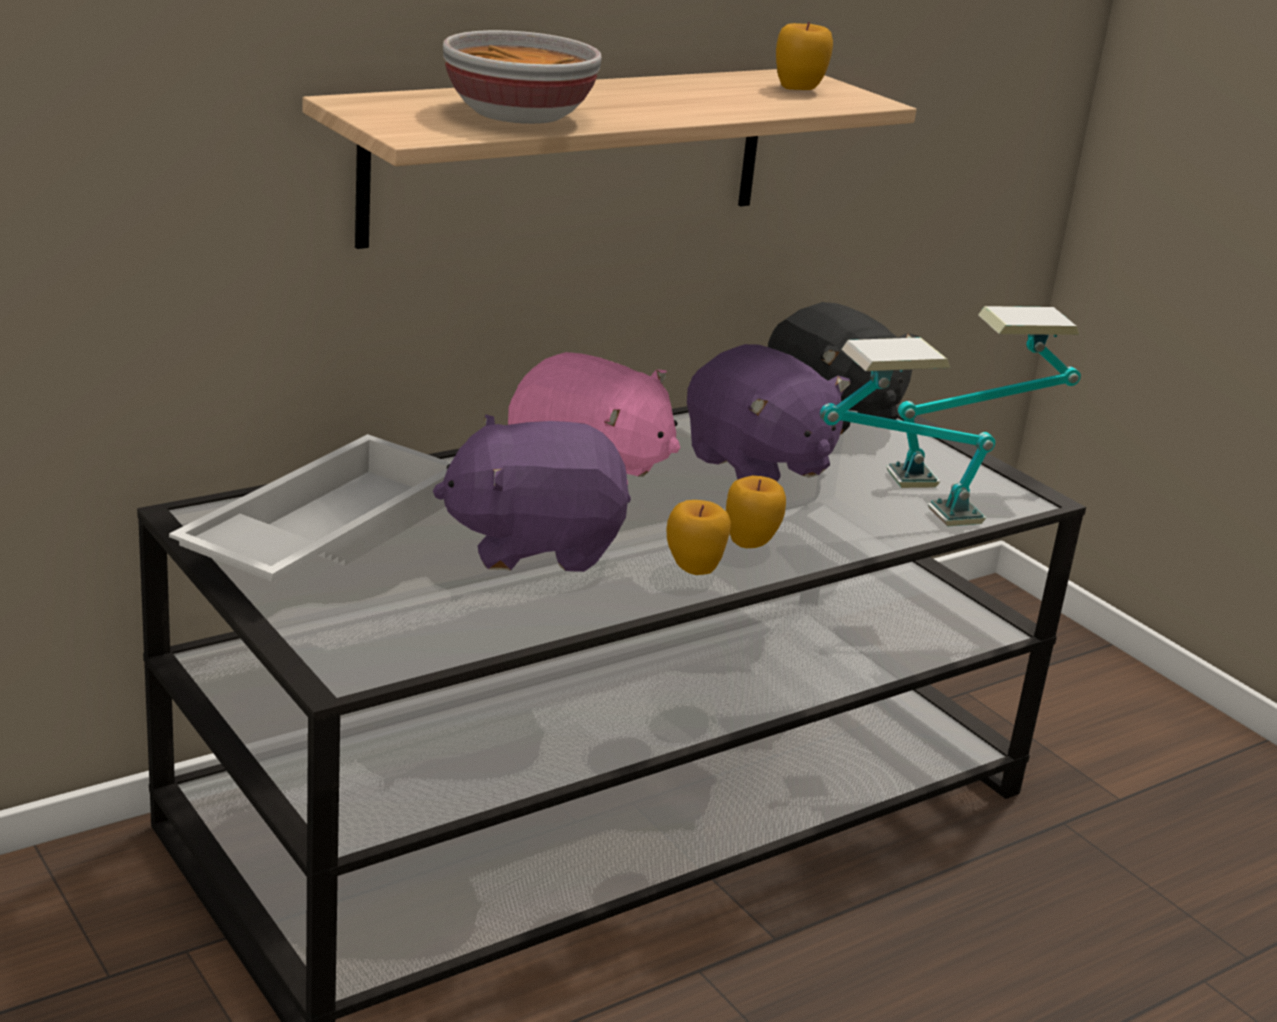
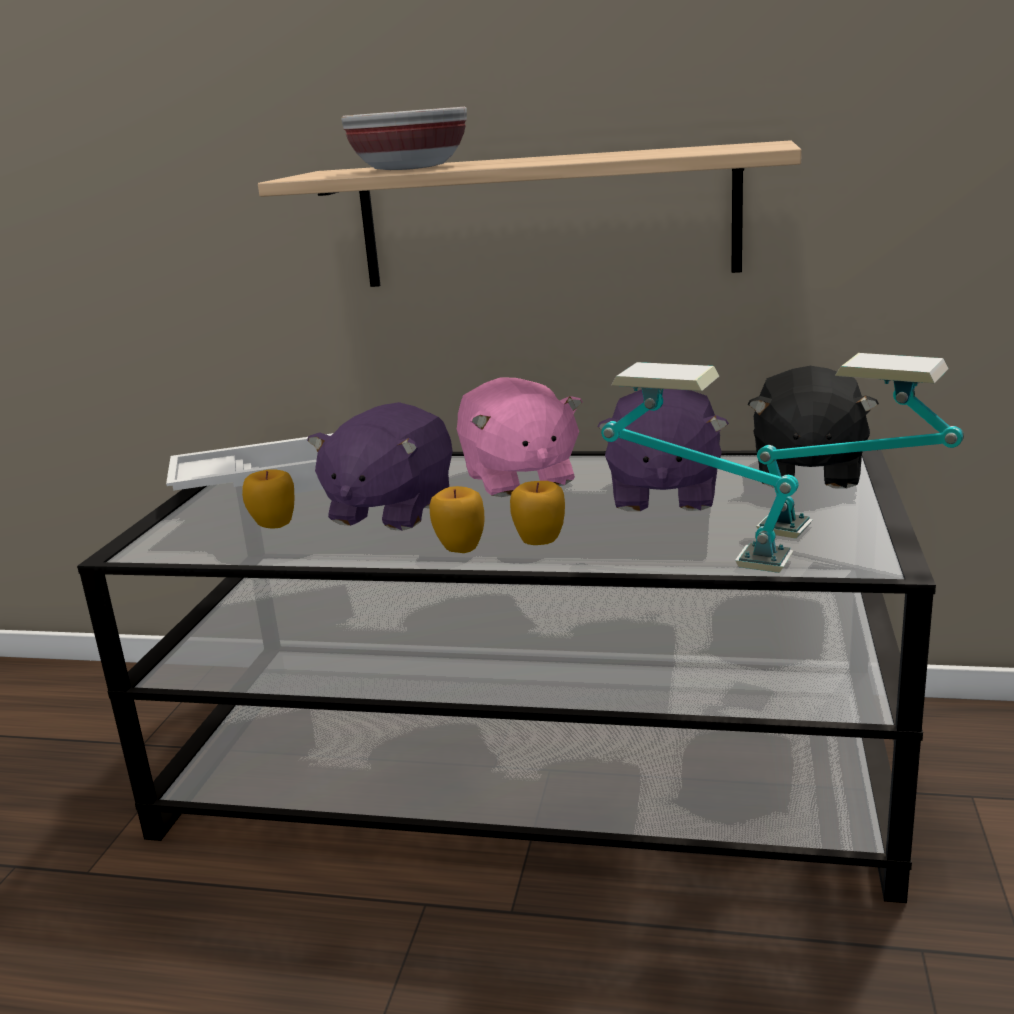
camera: 50 degrees right, 5 degrees down
purple plush toy [433,415,631,572] -> purple plush toy turned 105 degrees counterclockwise [307,402,453,531]
apple [776,22,833,90] -> apple moved to [242,469,295,529]

